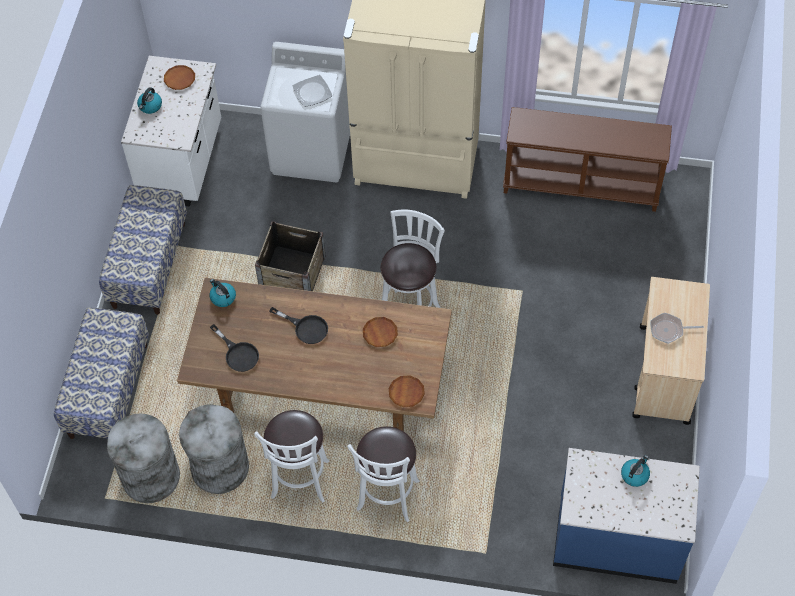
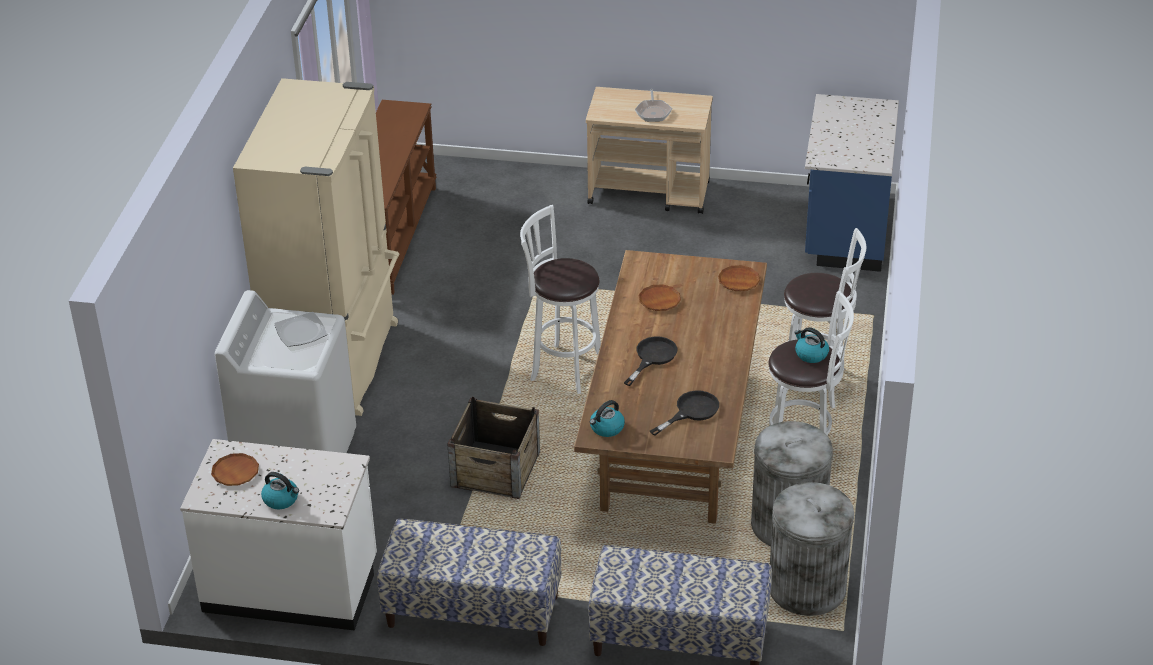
camera: 90 degrees left, 20 degrees down
kettle [621,455,650,487] -> kettle moved to [794,327,829,363]

